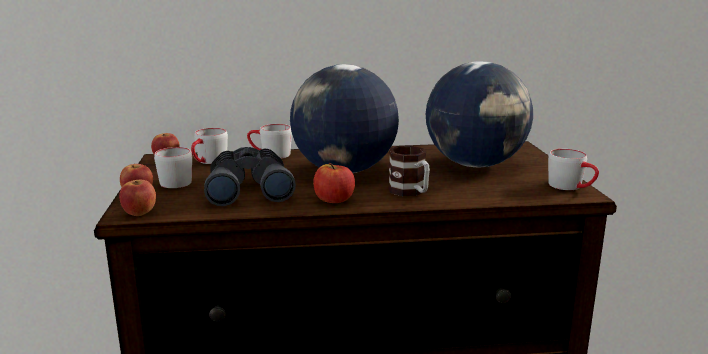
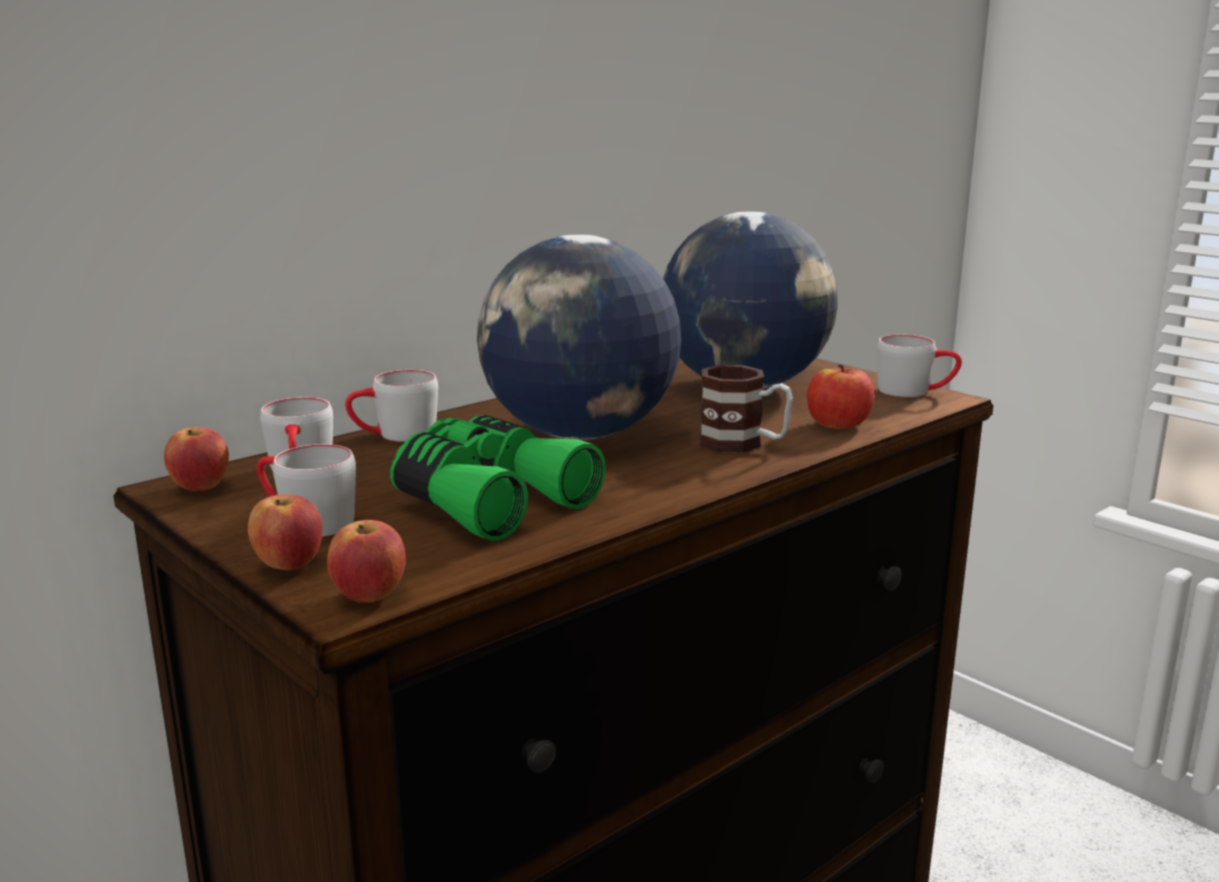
camera: 35 degrees left, 0 degrees up
grey binoculars [204,147,296,206] -> green binoculars [390,415,606,541]
apple [313,163,355,203] -> apple moved to [807,364,874,429]

